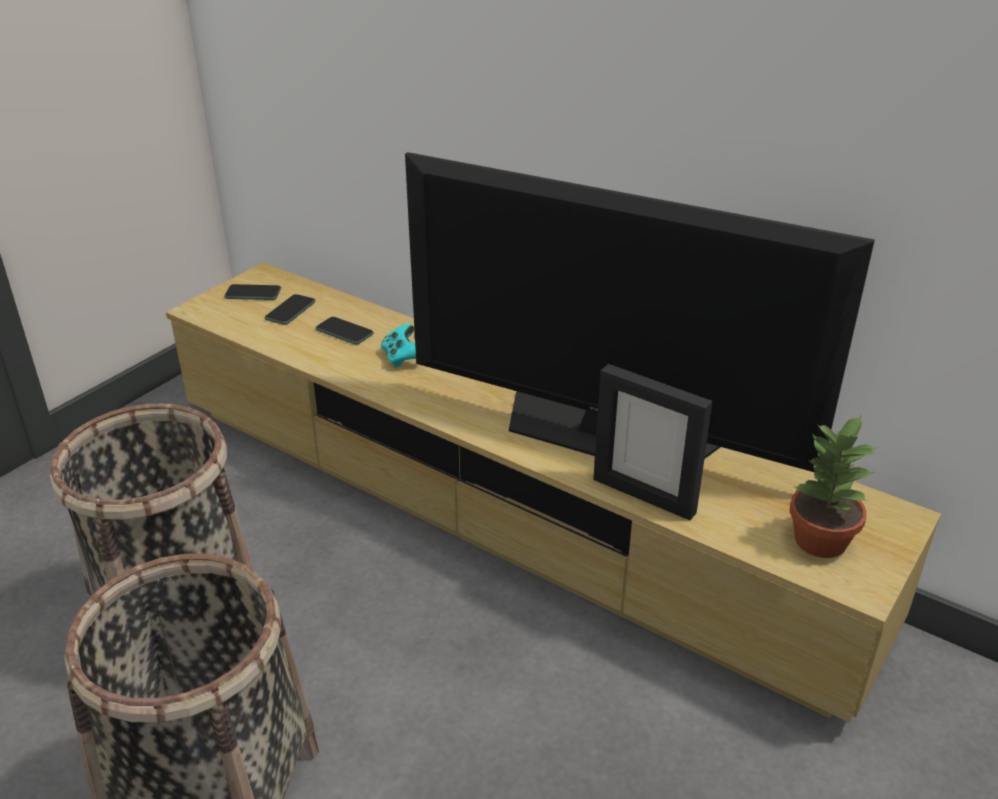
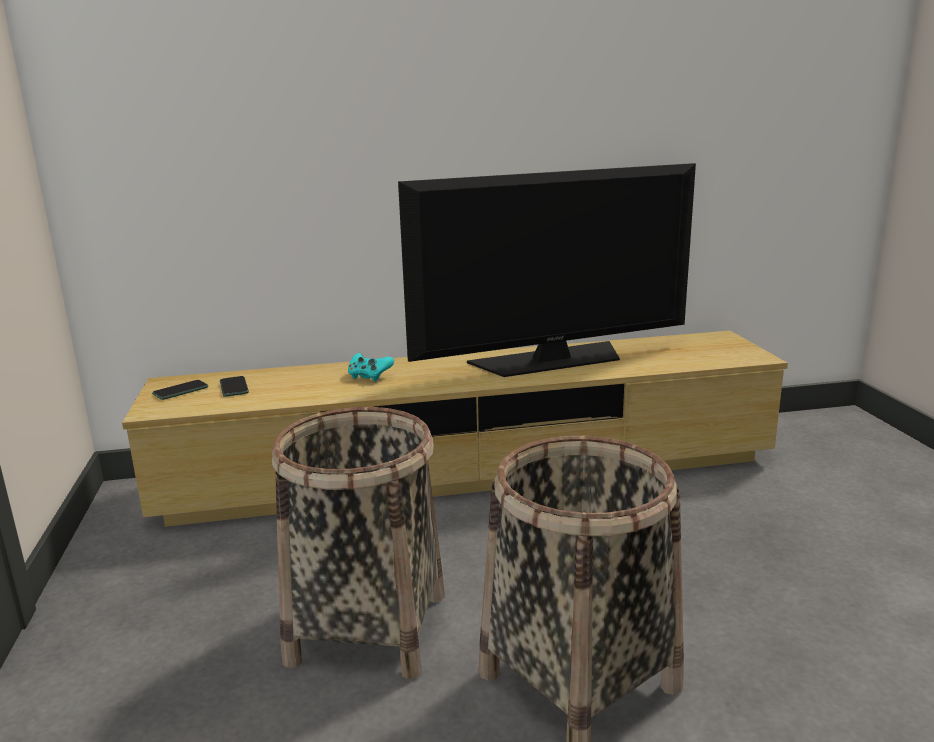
camera: 45 degrees left, 15 degrees down
phone [316,317,374,345] -> none
picture frame [593,364,713,520] -> none
potted plant [790,415,879,558] -> none

